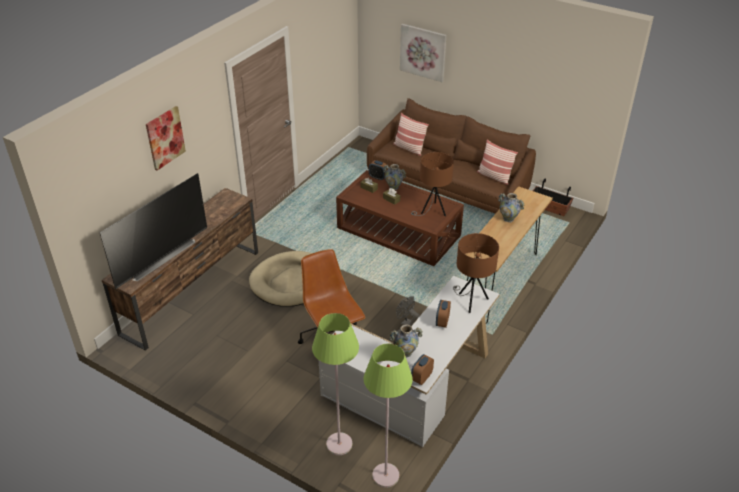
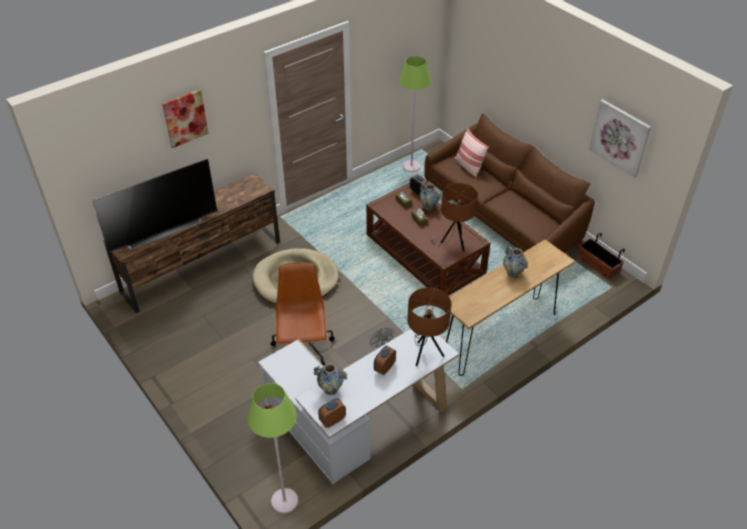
camera: 20 degrees right, 5 degrees up
green floor lamp [312,313,359,455] -> green floor lamp moved to [399,56,431,172]
picture [400,24,447,82] -> picture moved to [589,99,651,178]
pillow [477,139,518,185] -> none

